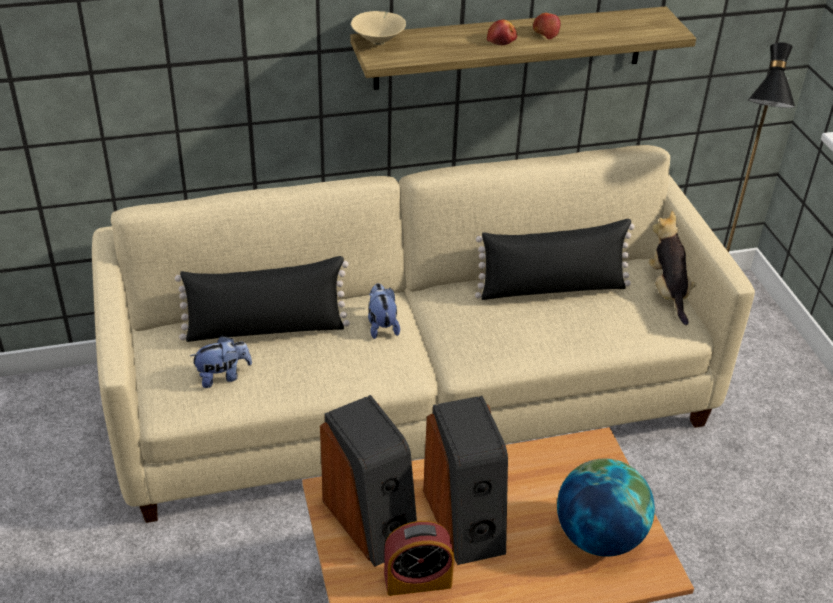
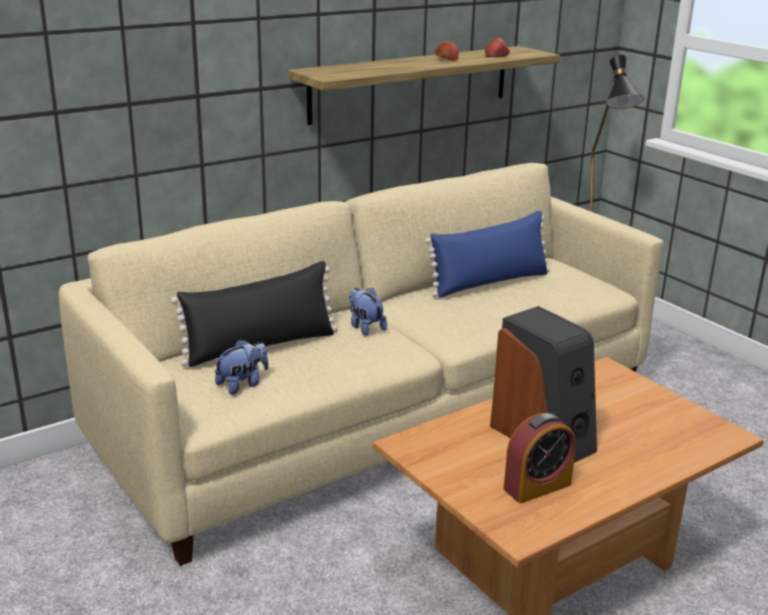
camera: 20 degrees left, 15 degrees down
speaker [320,395,417,567] -> none
beige bowl [351,11,406,45] -> none
black pillow [475,219,635,300] -> blue pillow [425,211,550,298]
apple [487,20,517,45] -> apple moved to [485,38,510,58]
globe [557,459,655,557] -> none
plush toy [648,211,696,325] -> none

